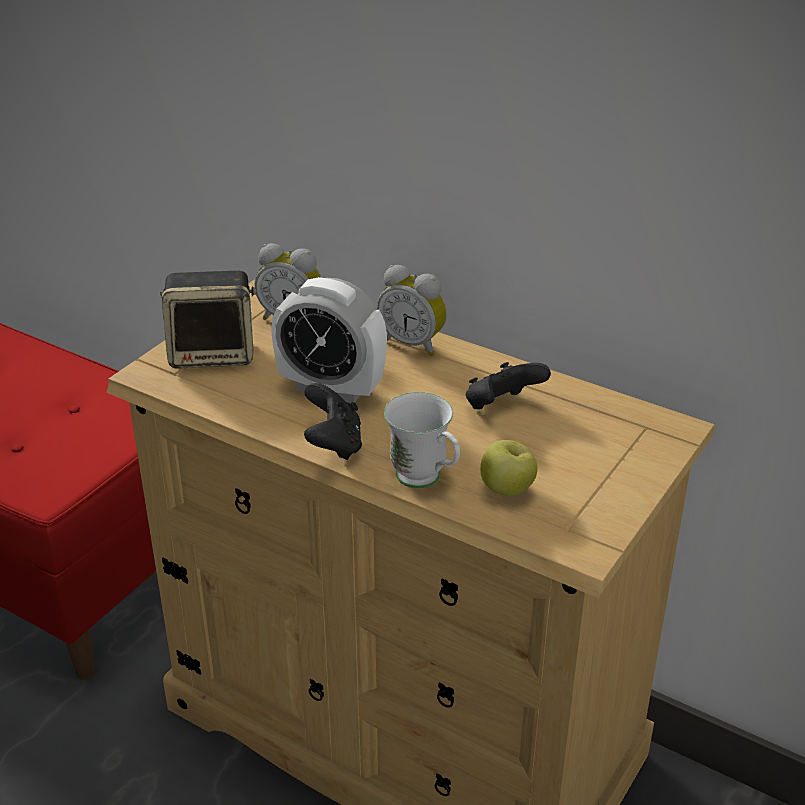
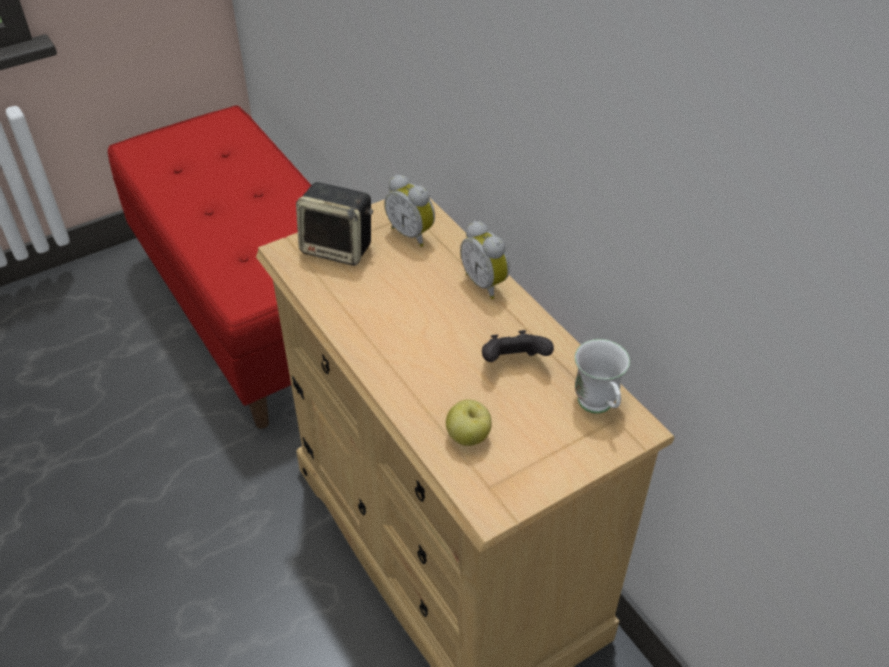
camera: 25 degrees right, 10 degrees up
alarm clock [271,277,387,403] -> none
black game controller [304,383,362,460] -> none
white mug [384,392,460,488] -> white mug moved to [575,339,630,413]

